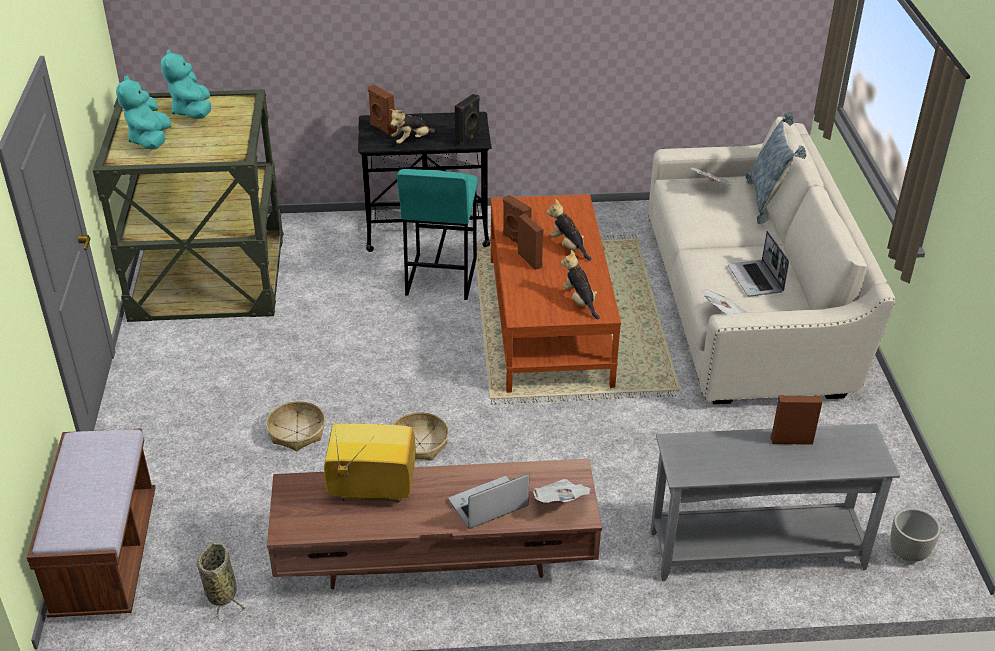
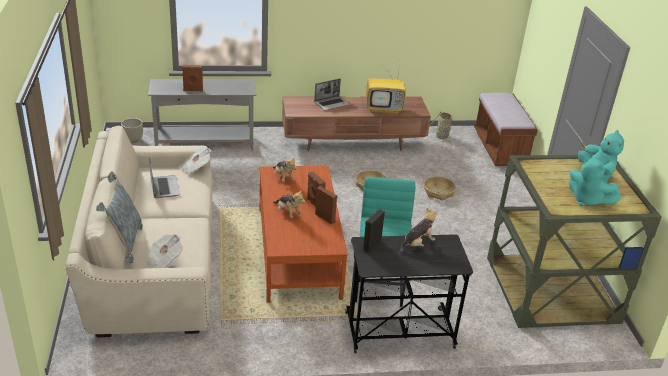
camera: 175 degrees right, 5 degrees down
turquoise plush toy [161,50,211,119] -> turquoise plush toy turned 150 degrees clockwise [569,157,621,206]
brown speaker [368,85,396,136] -> none
newspaper [533,479,590,503] -> none

